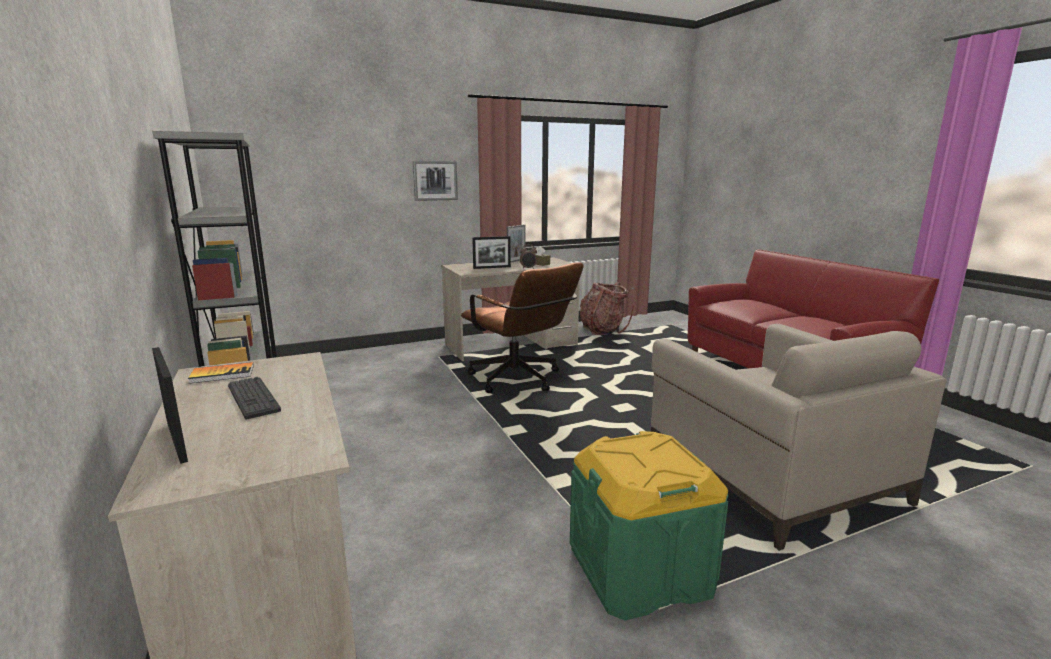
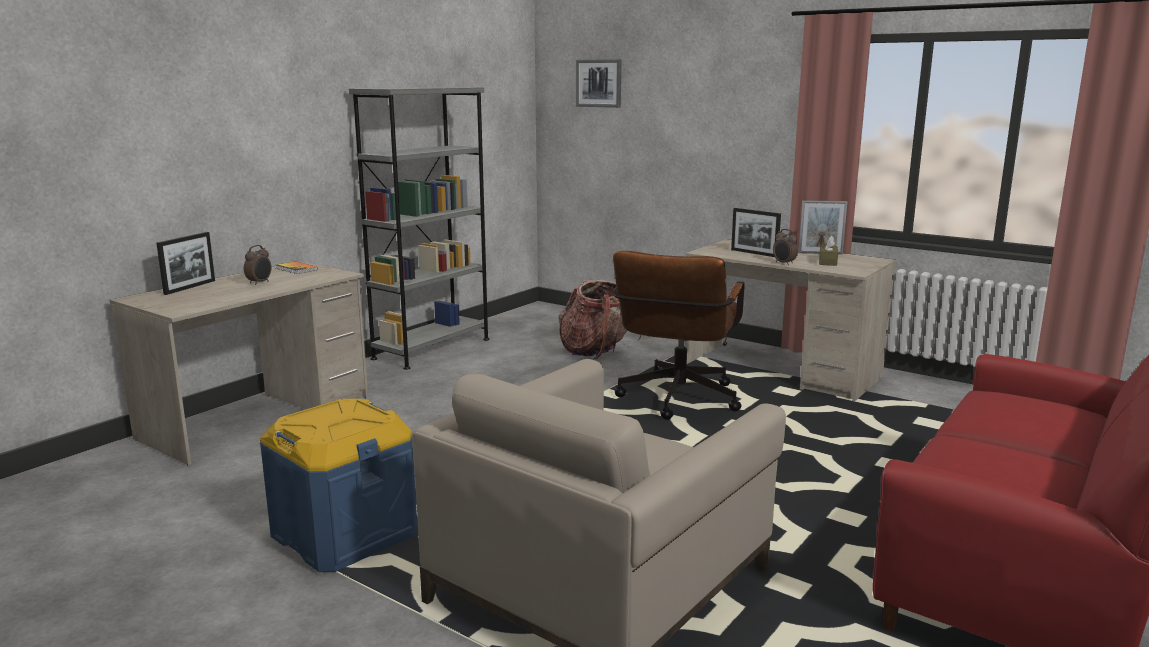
camera: 60 degrees right, 0 degrees up
keyboard [228,377,281,419] -> alarm clock [244,245,272,285]
picture [413,161,458,201] -> picture moved to [576,59,621,108]
green storage box [570,431,729,621] -> blue storage box [260,398,418,572]
backpack [580,282,638,335] -> backpack moved to [559,279,642,360]

